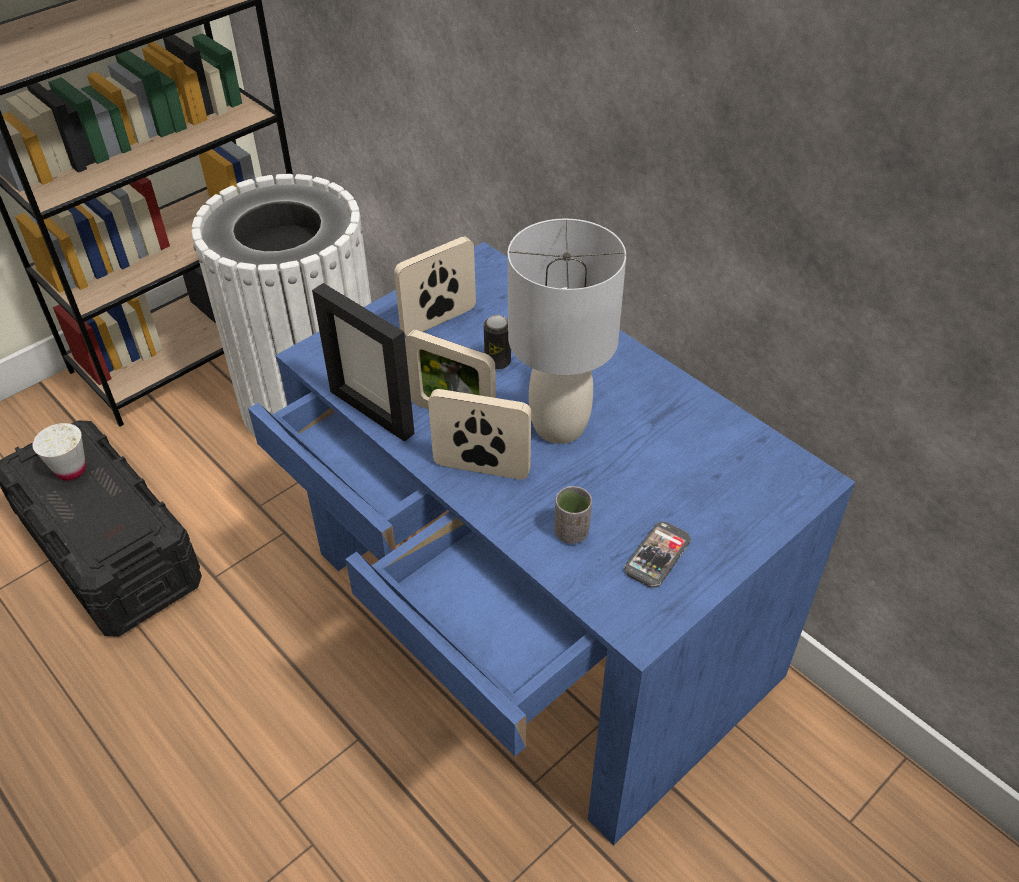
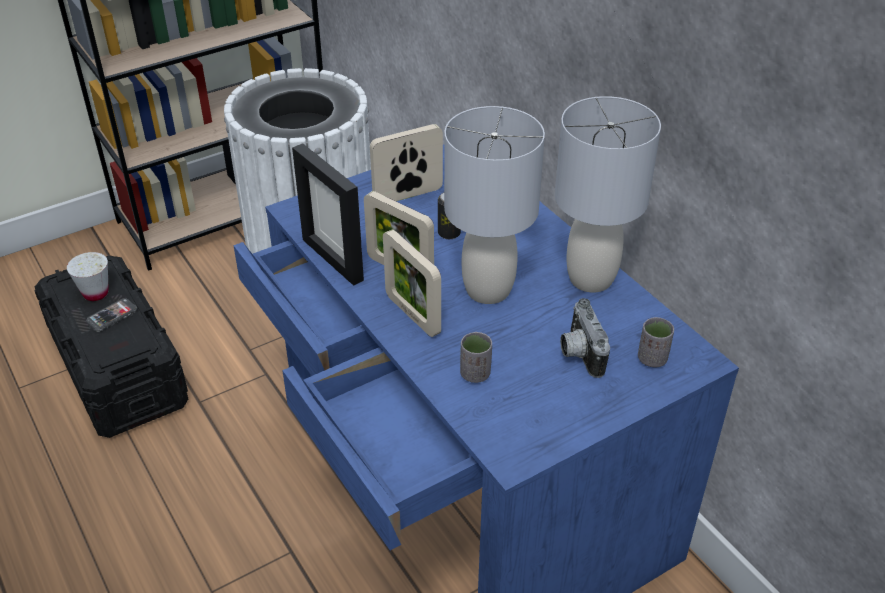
camera: 10 degrees right, 5 degrees down
picture frame [428,389,531,480] -> picture frame turned 150 degrees counterclockwise [383,229,441,337]
phone [624,521,691,588] -> phone moved to [86,298,137,332]
none -> grey table lamp [555,96,661,293]
none -> camera [560,298,610,378]
none -> grey cup [638,317,674,367]

